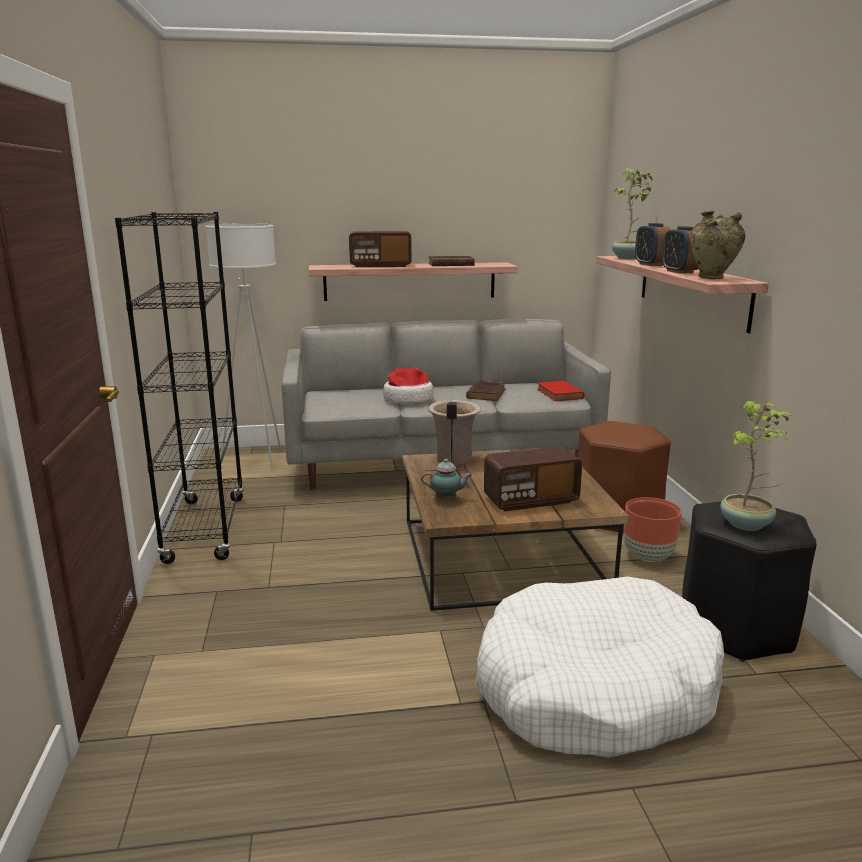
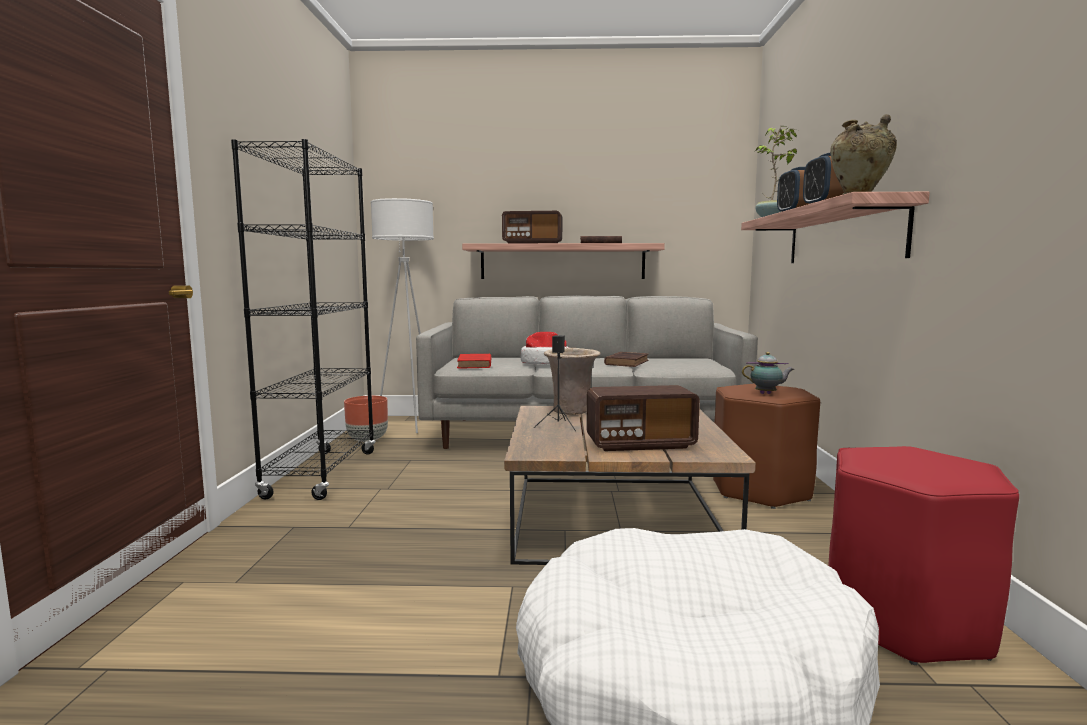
camera: 10 degrees right, 10 degrees down
teapot [421,459,473,500] -> teapot moved to [742,352,795,394]
red book [537,381,584,401] -> red book moved to [457,354,491,368]
brown planter [623,497,682,562] -> brown planter moved to [344,396,388,442]
black stool [682,501,817,662] -> red stool [828,446,1019,665]
potted plant [720,401,793,531] -> none

